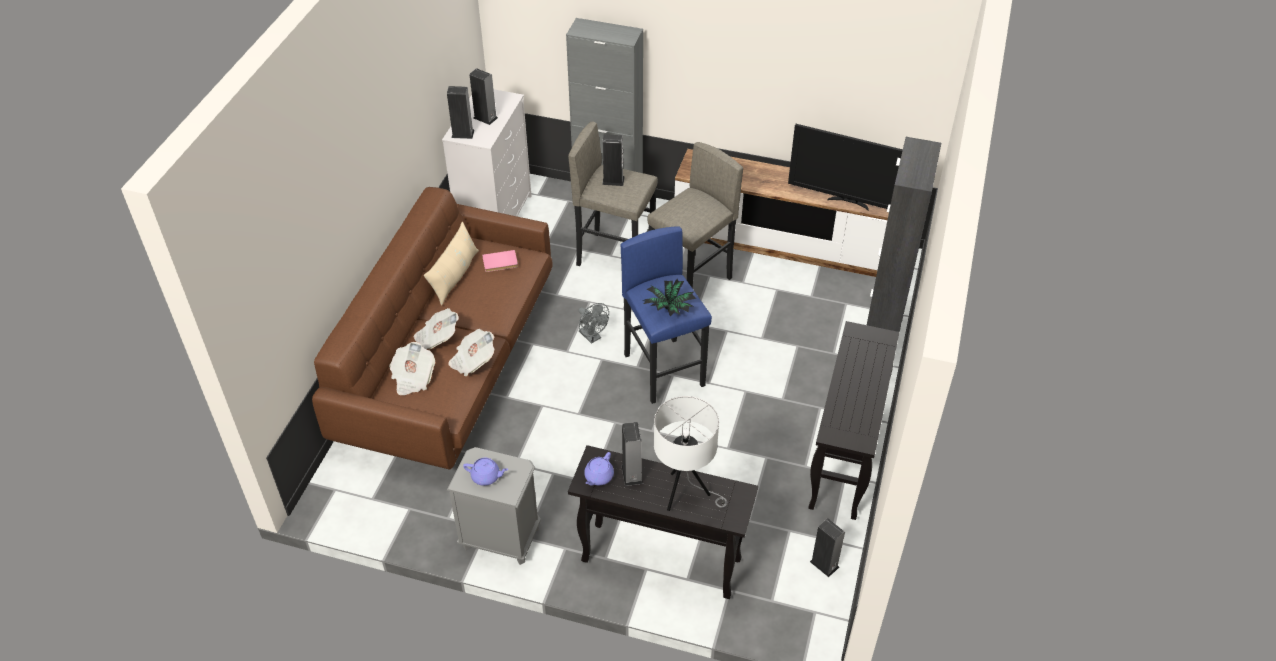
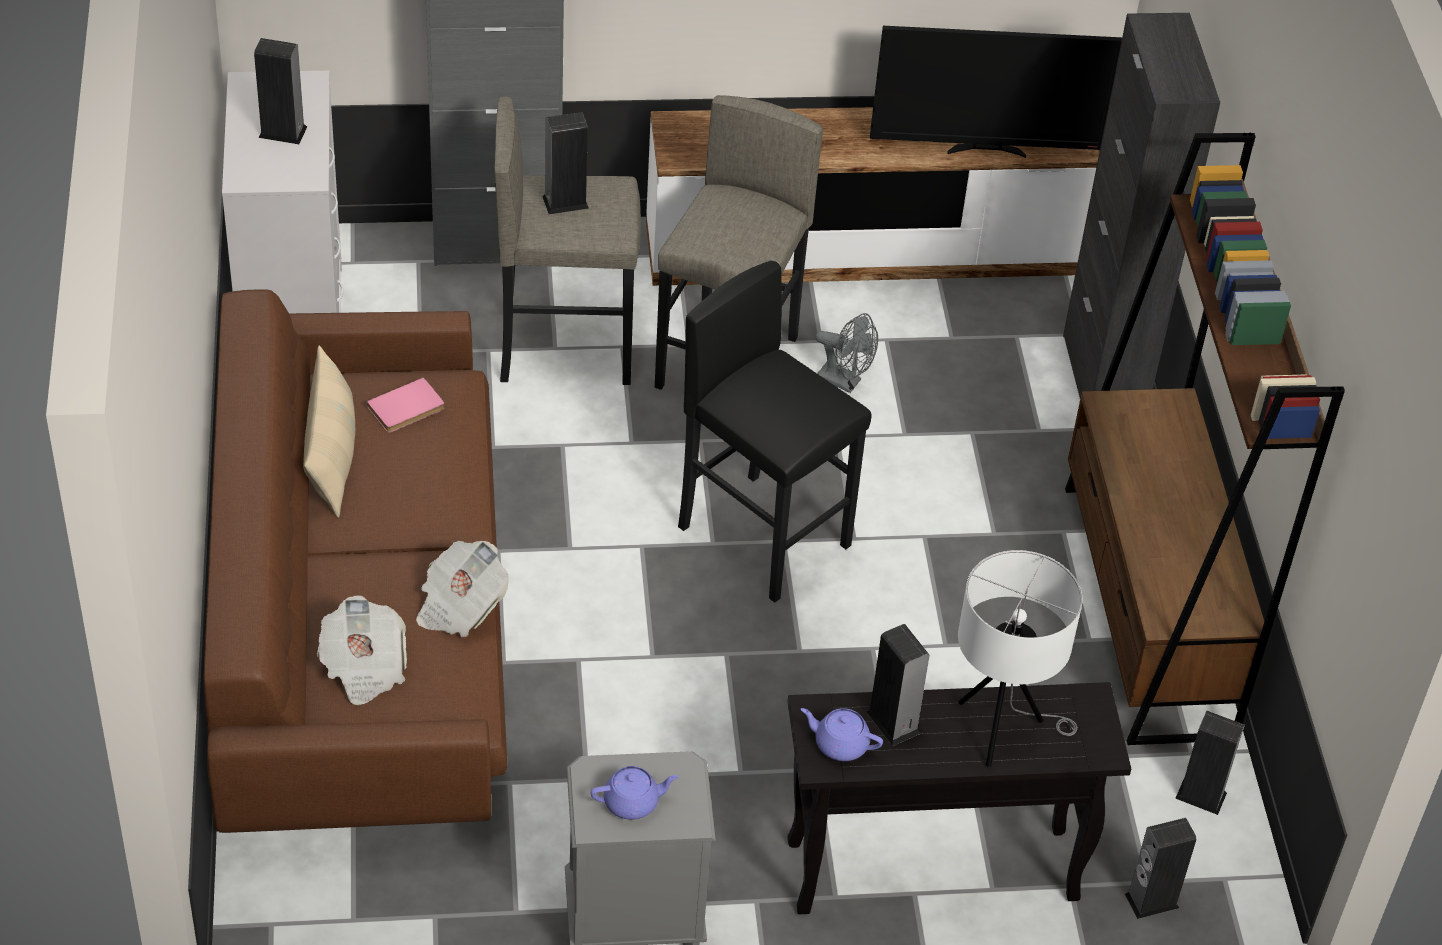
camera: 25 degrees left, 0 degrees up
newspaper [414,308,459,349] -> none
speaker [447,86,475,139] -> speaker moved to [1125,818,1196,919]
grey fan [578,303,609,344] -> grey fan moved to [816,313,878,393]
purple teapot [584,452,614,486] -> purple teapot turned 105 degrees clockwise [800,708,883,761]
blue stool [621,226,712,404] -> black stool [678,261,872,603]
potted plant [643,279,696,316] -> none
black console table [808,321,899,520] -> brown bookcase [1065,133,1345,745]

